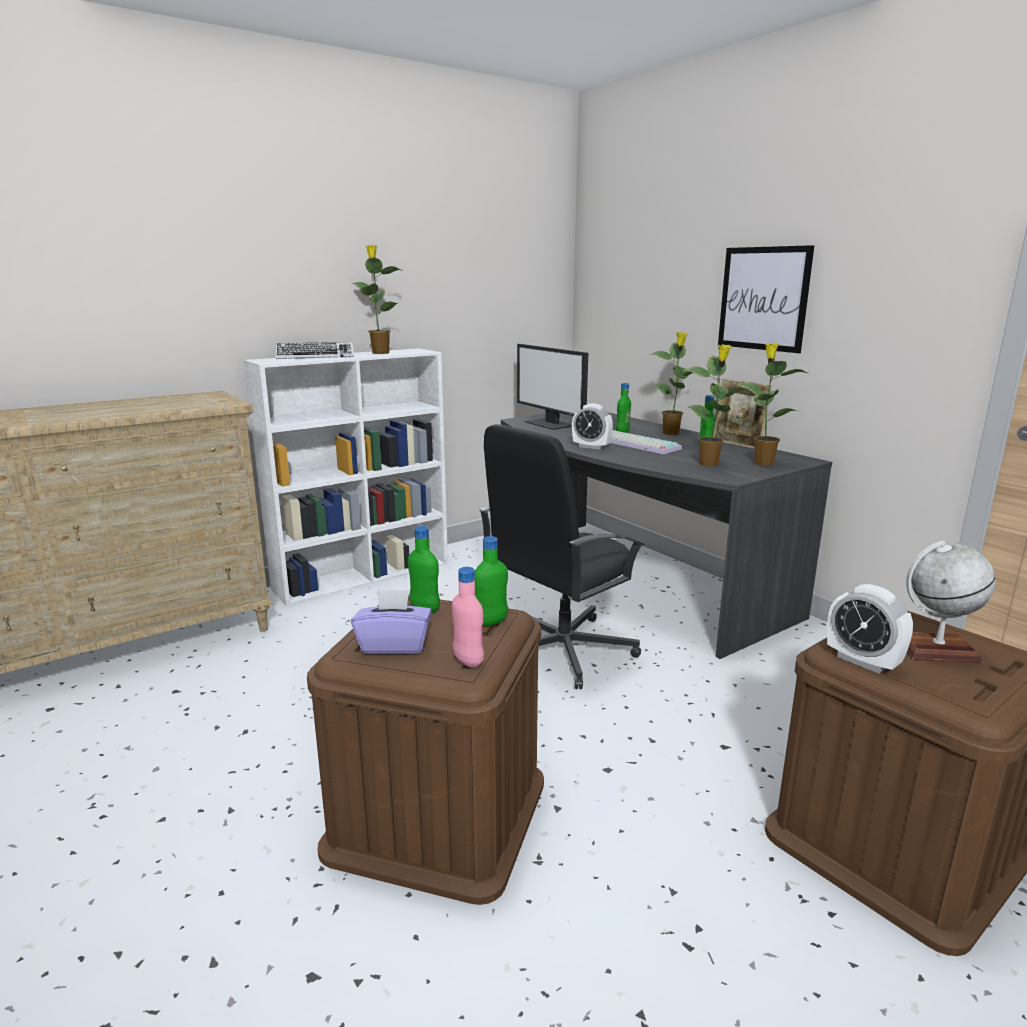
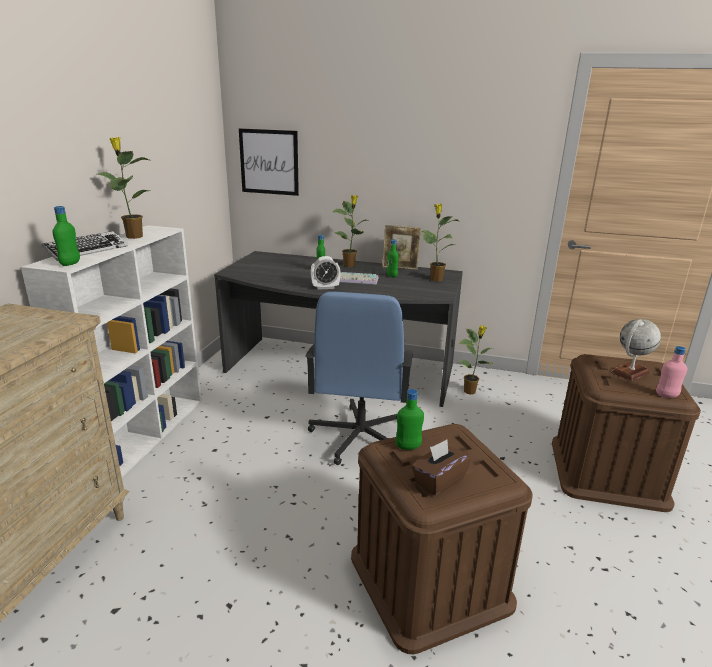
camera: 40 degrees left, 5 degrees up
purple tissue box [351,589,432,654] -> brown tissue box [411,440,472,495]
pink bottle [452,567,484,668] -> pink bottle moved to [656,346,688,398]
green bottle [475,536,508,626] -> green bottle moved to [52,206,80,266]
black office chair [479,424,645,689] -> blue office chair [305,292,414,465]
monitor [517,344,588,430] -> none
potted plant [684,344,750,467] -> potted plant moved to [459,326,493,395]
picture [718,245,814,353] -> picture moved to [239,128,299,196]
alarm clock [827,584,913,673] -> none

